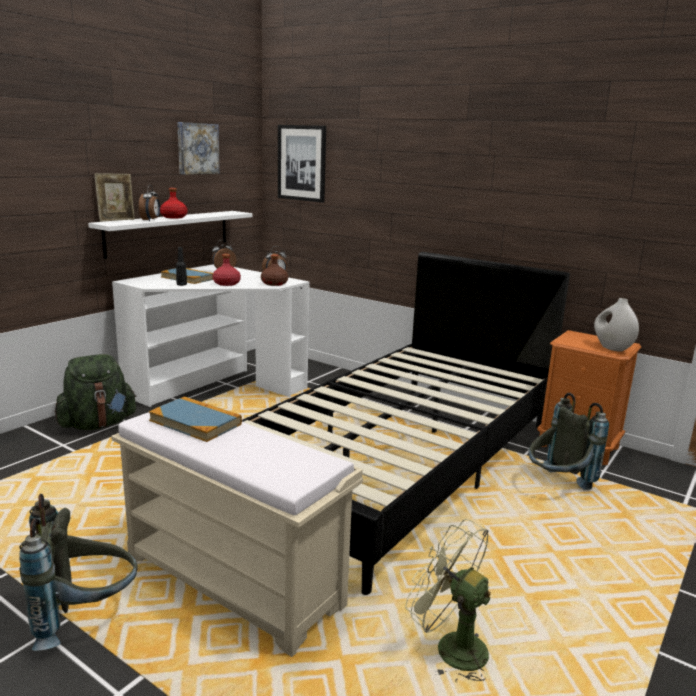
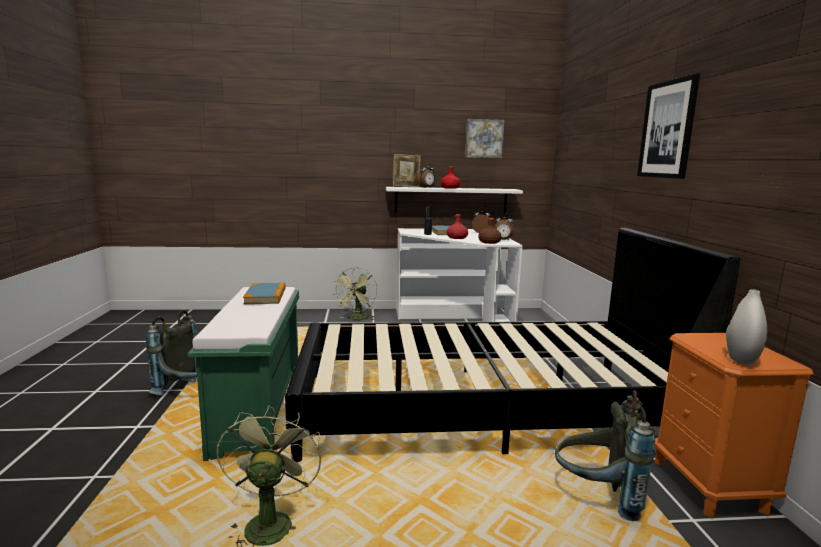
camera: 50 degrees right, 5 degrees down
green backpack [55,354,137,430] -> green fan [333,267,377,320]
beige bench [111,412,363,657] -> green bench [188,287,299,461]
picture [278,125,326,203] -> picture moved to [637,73,700,179]

